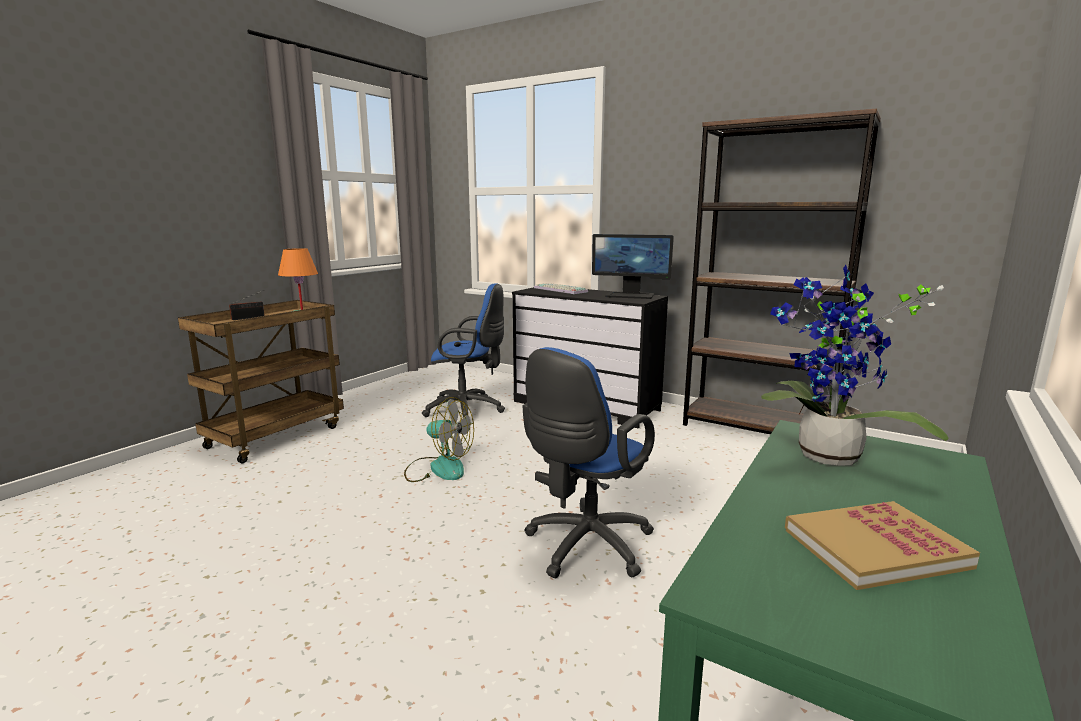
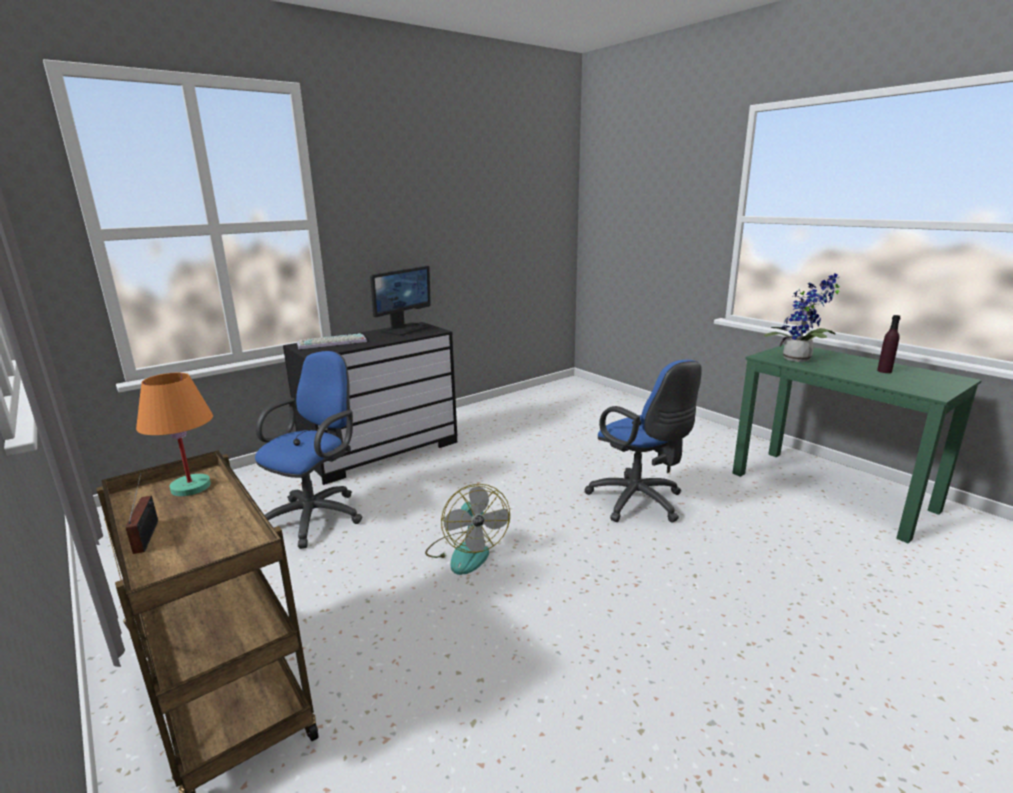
camera: 70 degrees left, 5 degrees up
fan [404,397,474,482] -> fan turned 120 degrees clockwise [425,484,510,575]
brown bookcase [683,109,881,434] -> none
book [785,501,980,590] -> purple bottle [877,315,901,373]

